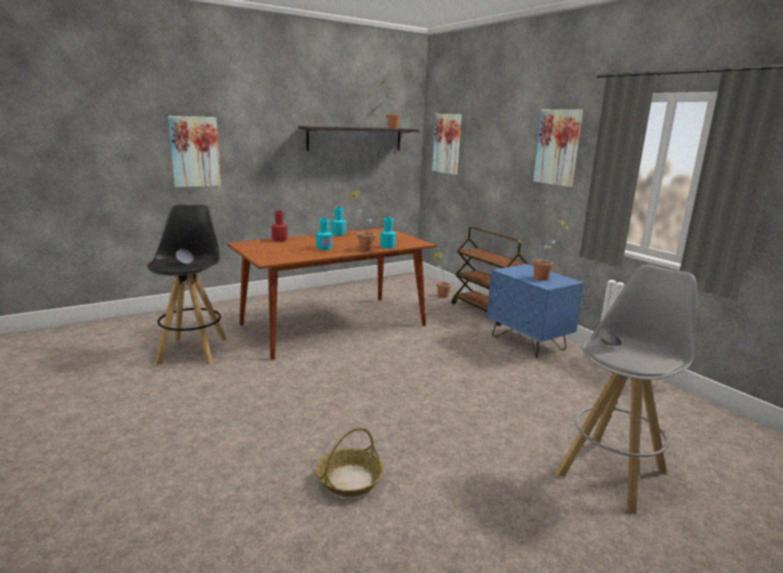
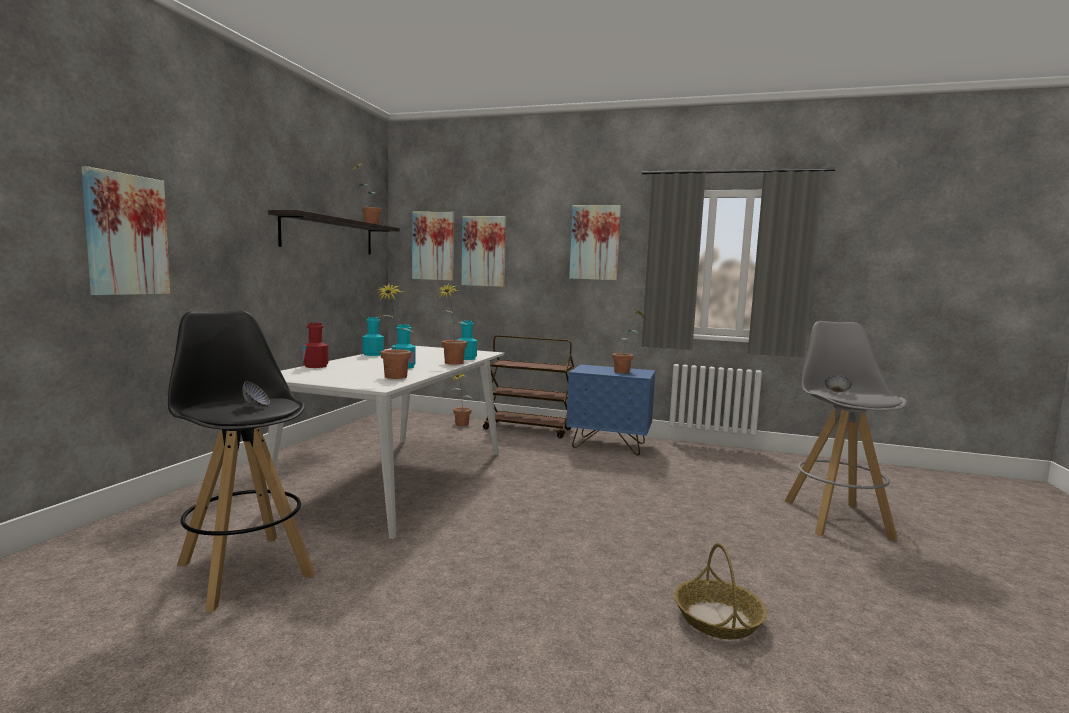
camera: 40 degrees left, 10 degrees down
brown dining table [227,228,437,360] -> white dining table [260,346,504,539]
none -> potted plant [378,284,413,379]
none -> picture [461,216,506,287]

